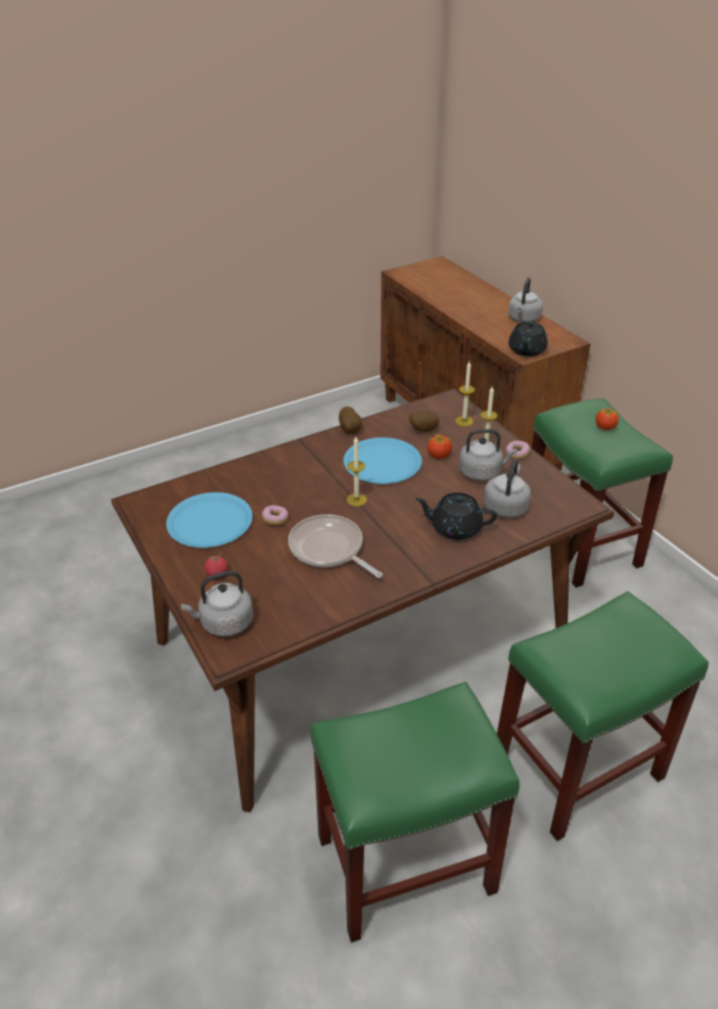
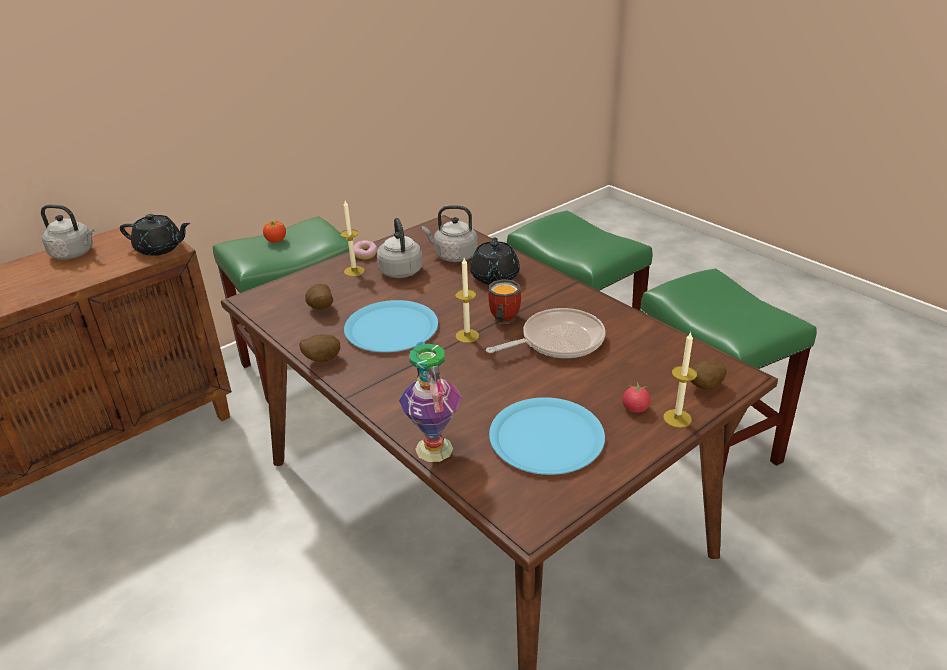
camera: 100 degrees left, 5 degrees down
grey kettle [181,571,253,637] -> potato [690,359,727,389]
donut [262,505,288,525] -> none
frying pan [288,514,383,578] -> frying pan turned 150 degrees counterclockwise [486,308,606,358]
tomato [427,433,452,459] -> none
candle [455,362,475,426] -> candle moved to [663,331,697,428]
none -> vase [399,342,462,462]
none -> mug [488,279,521,324]

